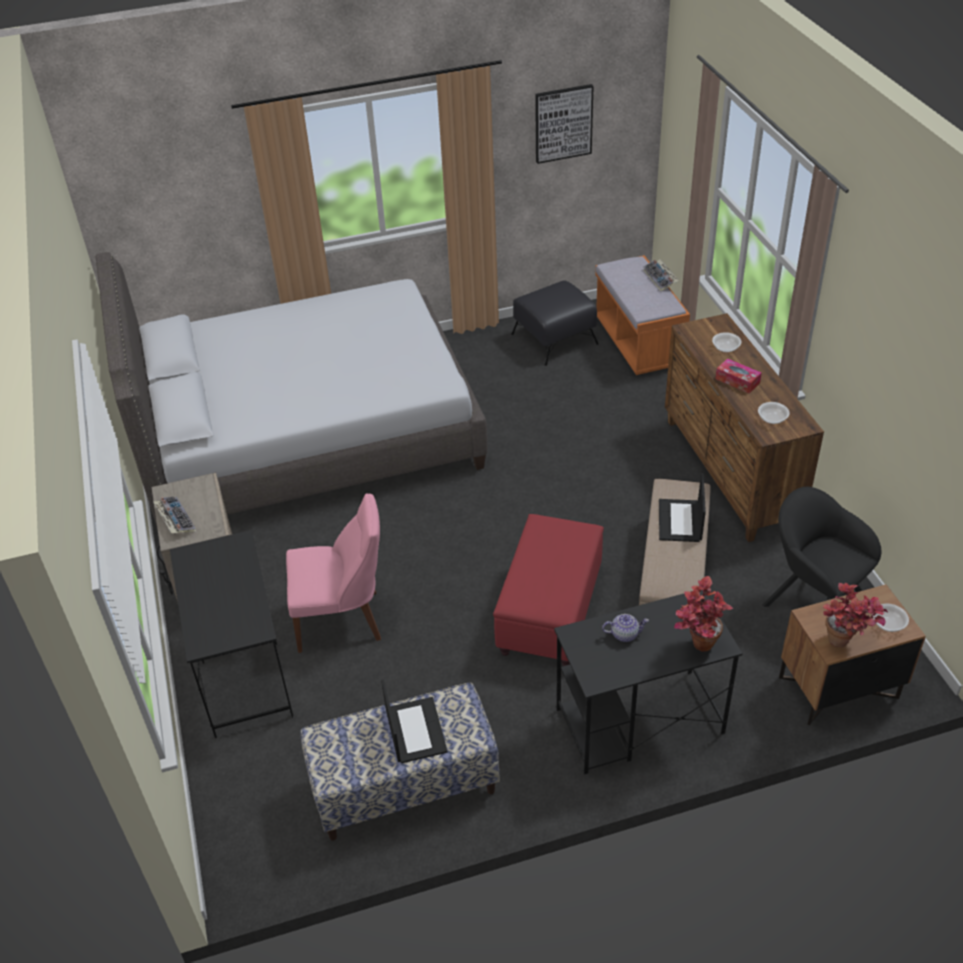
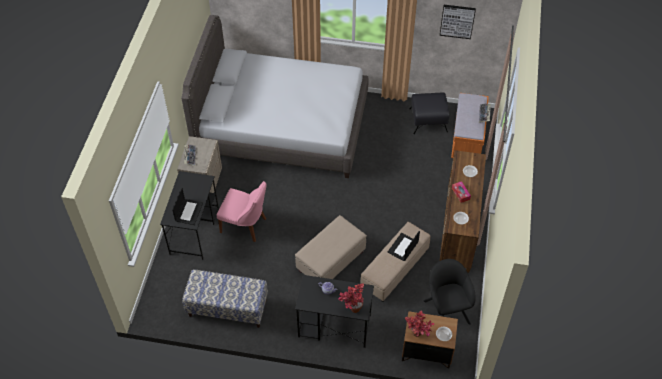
camera: 25 degrees right, 10 degrees up
laptop [381,679,447,763] -> laptop moved to [172,188,203,225]
red ottoman [493,514,604,666] -> beige ottoman [295,215,367,279]

